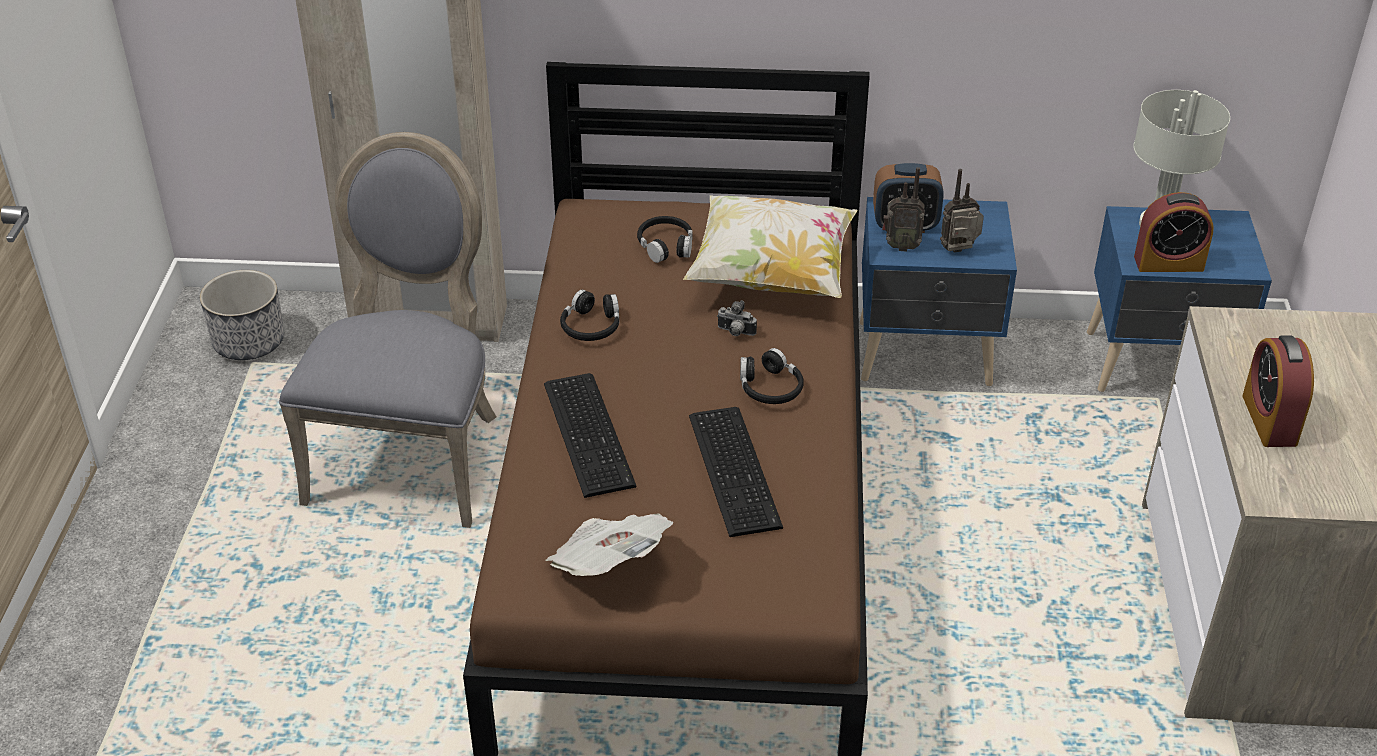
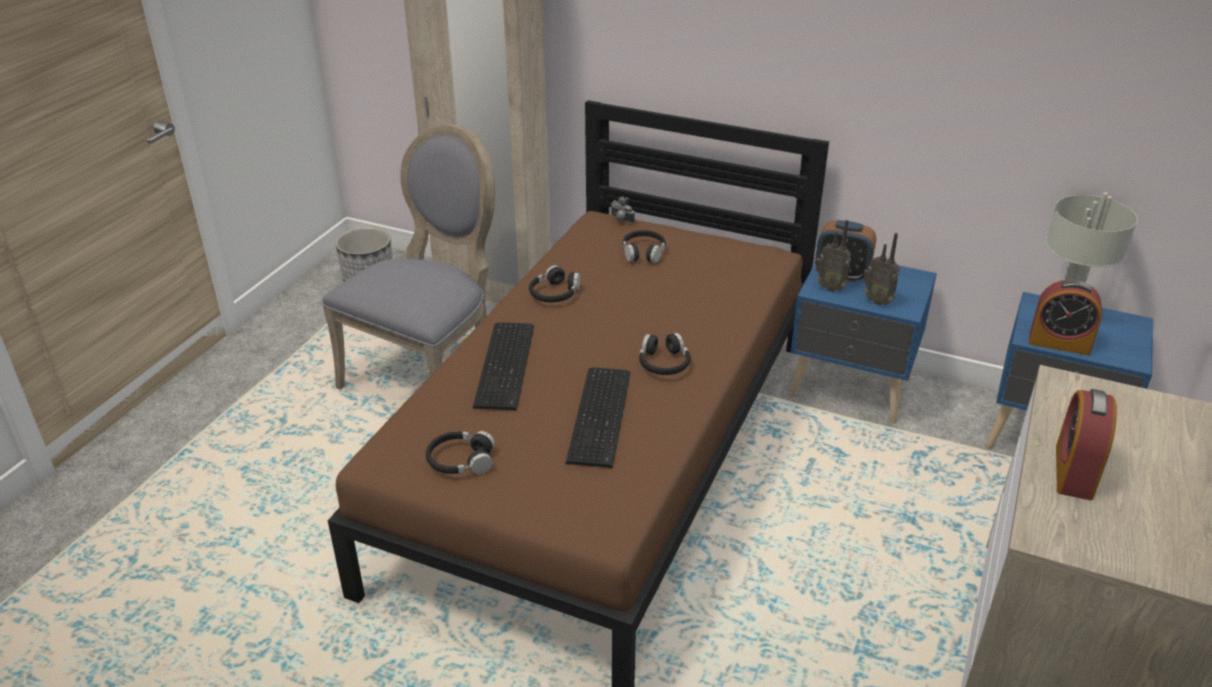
camera: 20 degrees right, 5 degrees down
newspaper [546,514,673,576] -> black headphones [426,431,495,474]
pillow [683,195,857,298] -> none
camera [717,300,757,336] -> camera moved to [611,196,635,223]
radio [940,169,984,252] -> radio turned 150 degrees counterclockwise [863,233,899,306]

